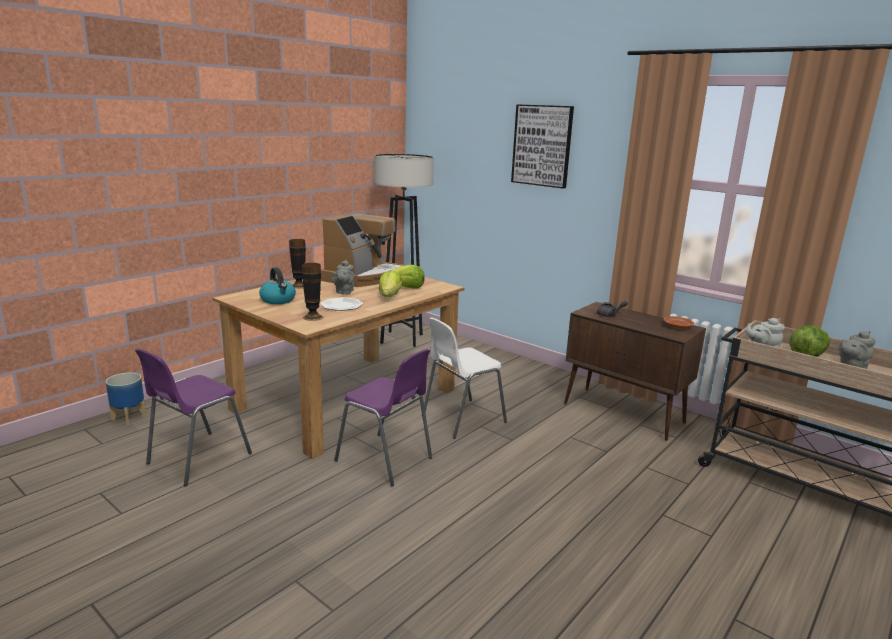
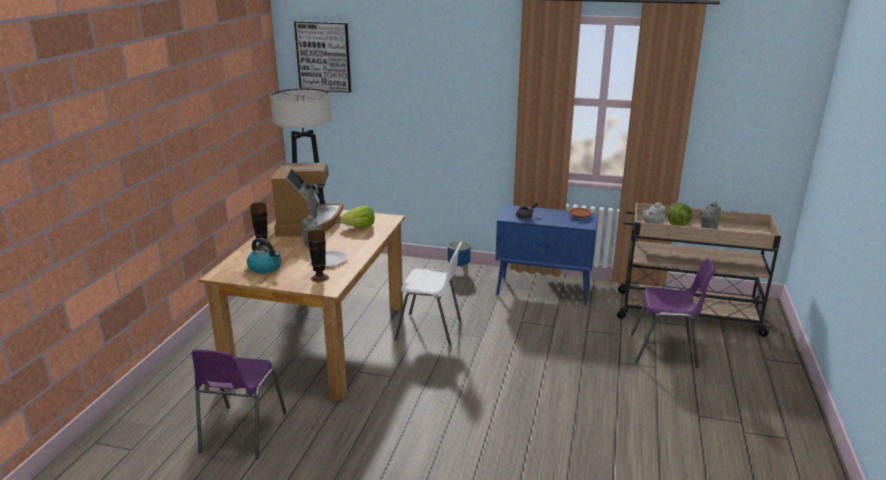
camera: 25 degrees left, 5 degrees up
planter [106,373,146,425] -> planter moved to [448,240,471,276]
purple chair [334,349,432,486] -> purple chair moved to [631,258,715,368]
lettuce [379,270,403,297] -> none
white chair [424,318,507,439] -> white chair turned 105 degrees counterclockwise [395,242,462,346]
picture [511,104,574,189] -> picture moved to [294,21,351,93]
brown cabinet [564,302,706,441] -> blue cabinet [496,205,598,306]

